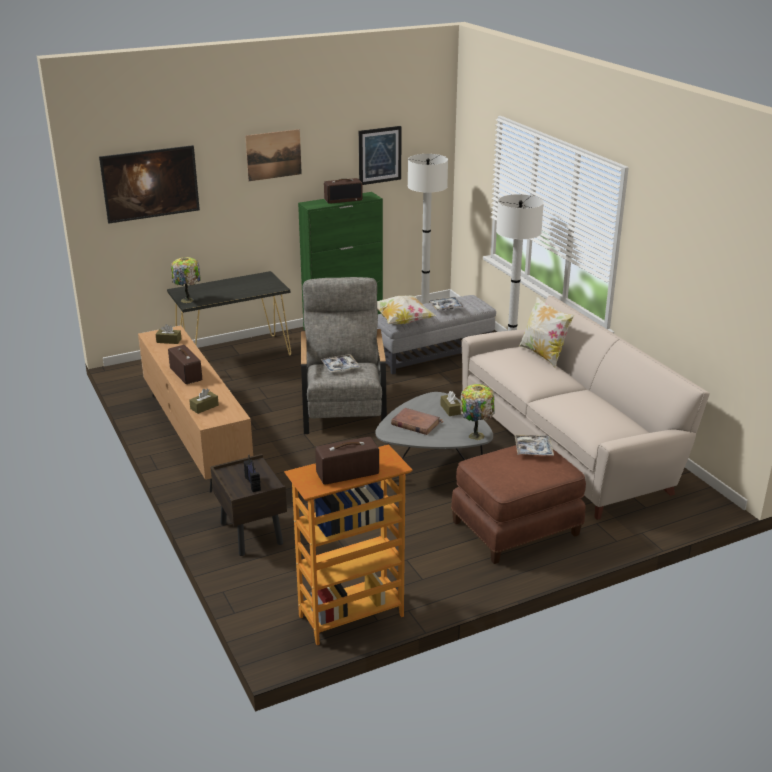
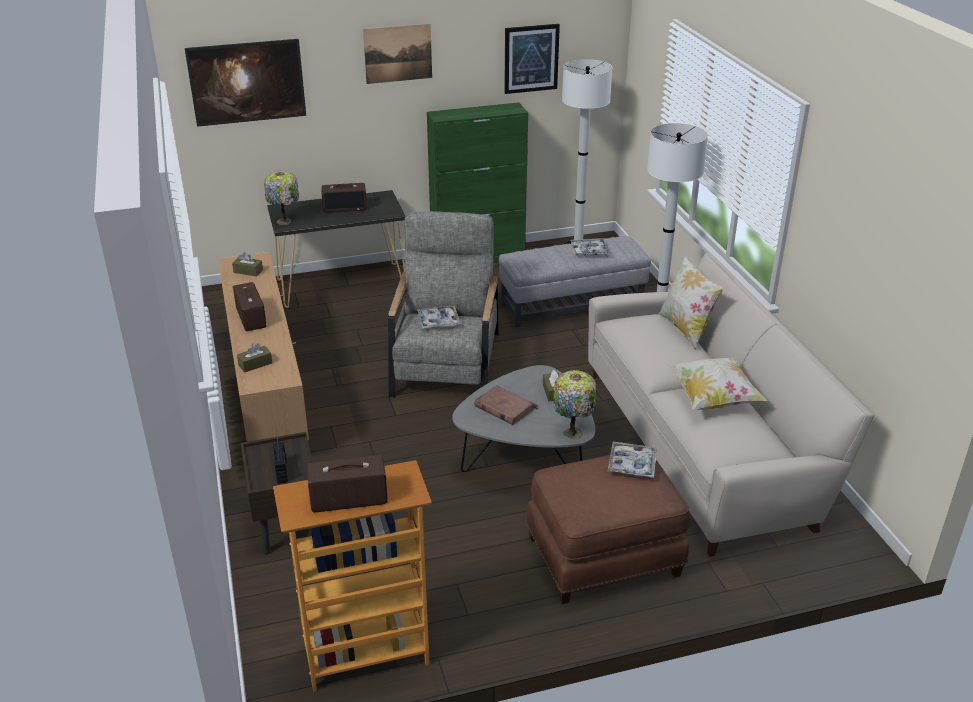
camera: 10 degrees right, 5 degrees up
radio [324,178,363,204] -> radio moved to [321,183,367,213]
pillow [377,296,436,324] -> pillow moved to [666,357,768,410]

